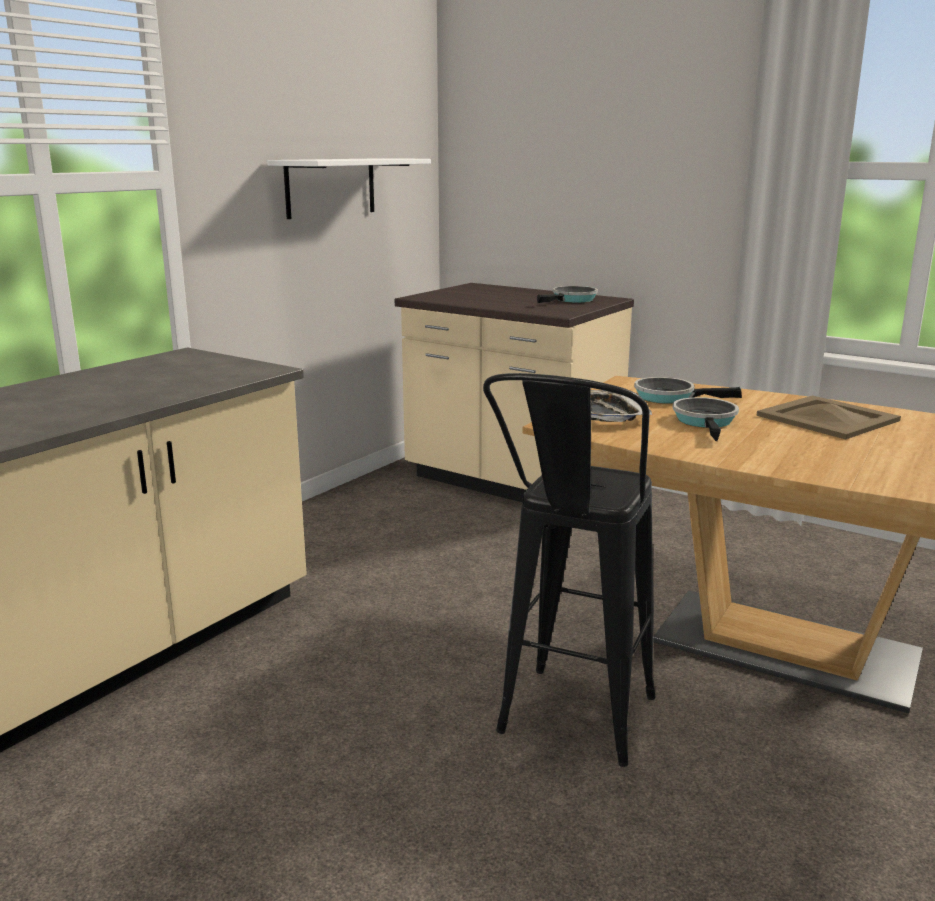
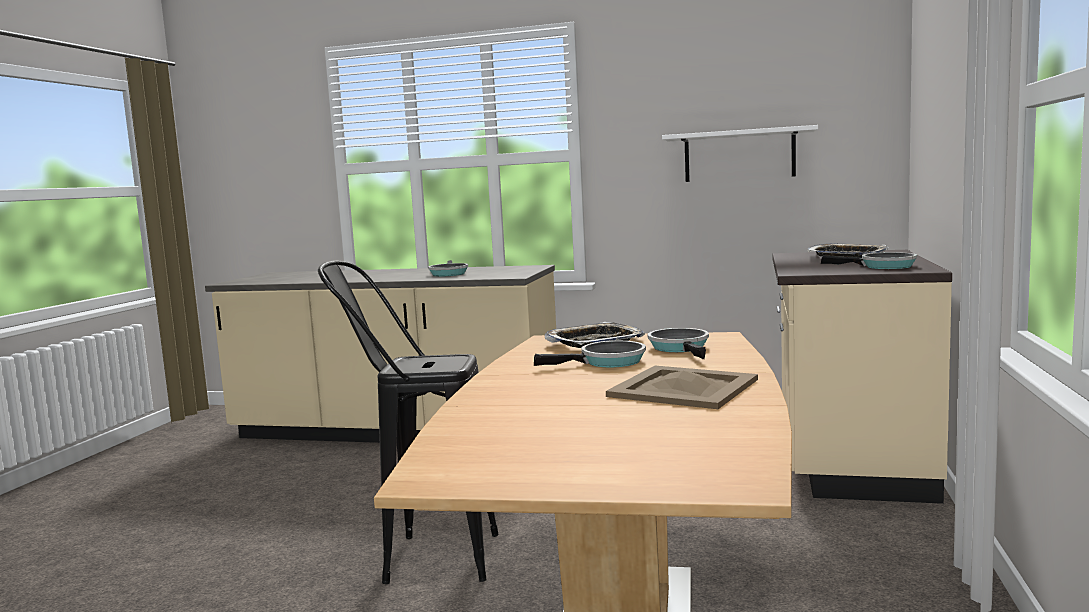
camera: 70 degrees right, 10 degrees down
none -> frying pan [428,260,468,277]
none -> tray [808,244,889,258]

